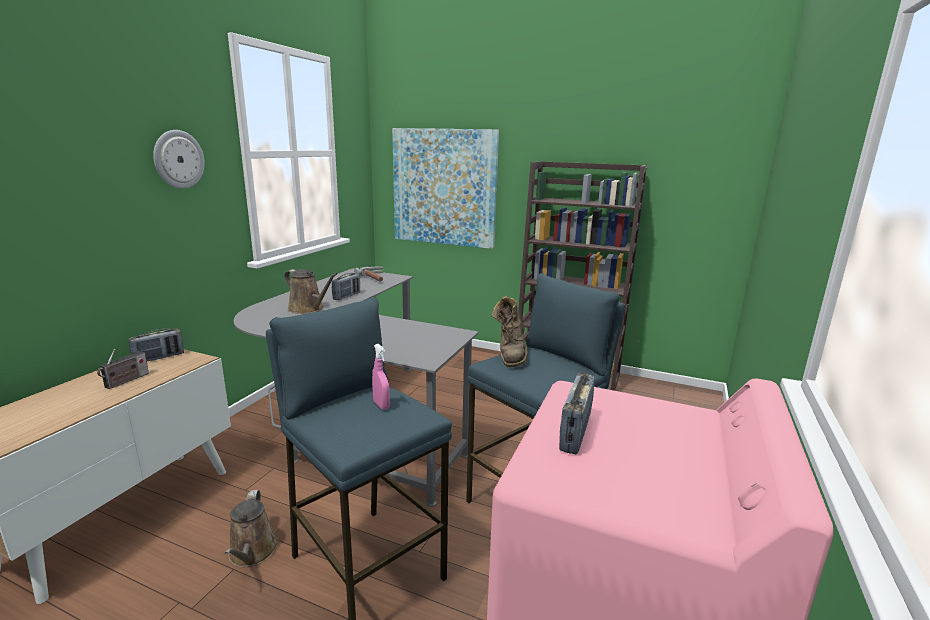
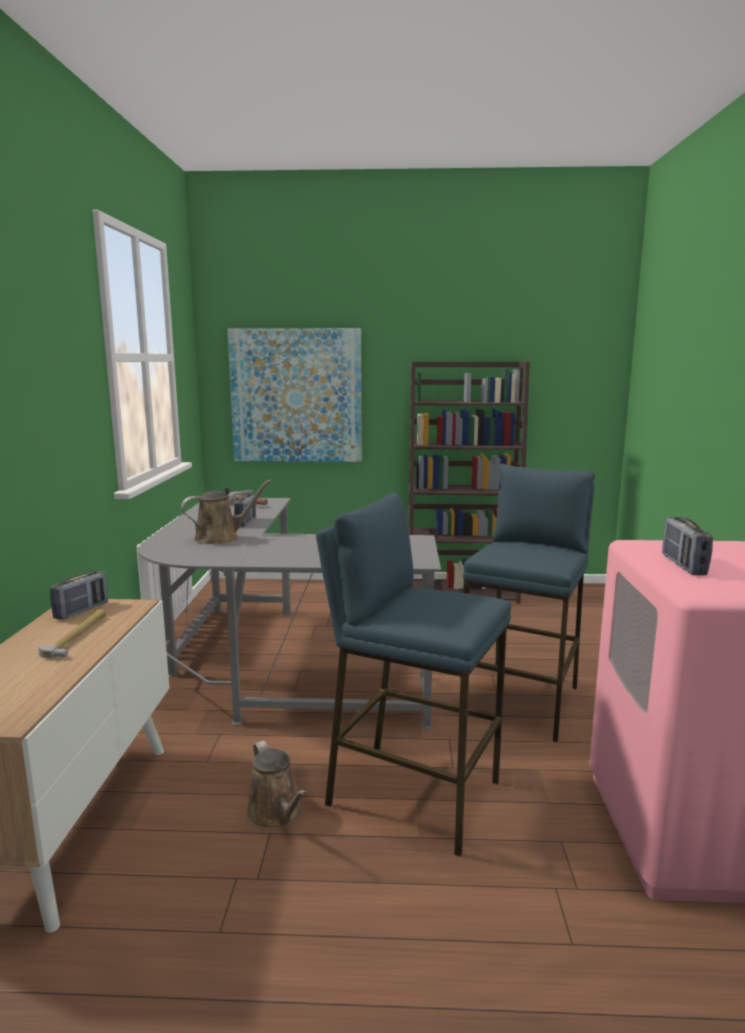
camera: 20 degrees left, 5 degrees down
radio [97,349,149,389] -> hammer [38,609,106,659]
wall clock [153,130,205,189] -> none
brown watering can [284,269,337,314] -> brown watering can turned 45 degrees counterclockwise [181,480,271,544]
pink spray bottle [372,344,390,410] -> none
brown boot [491,296,528,367] -> none

